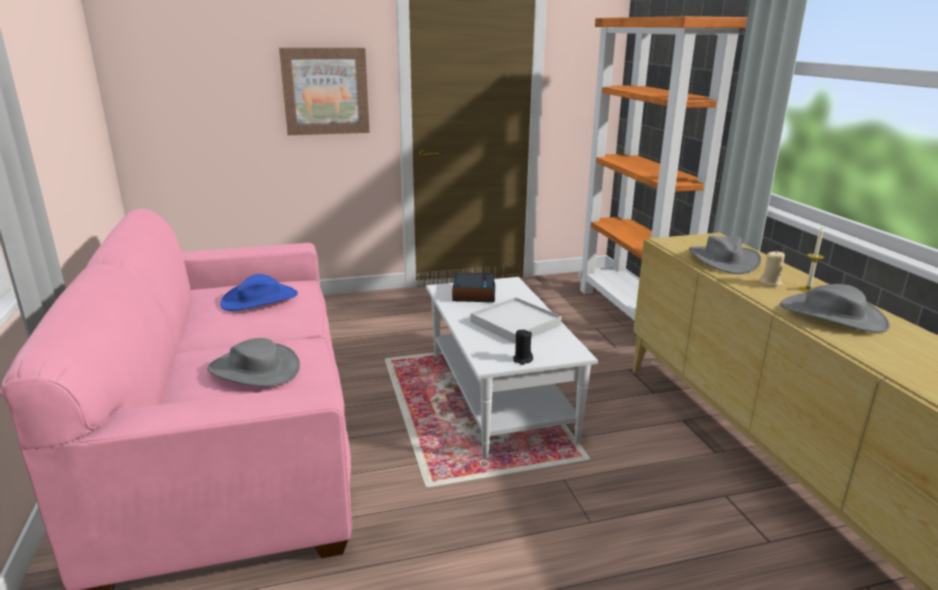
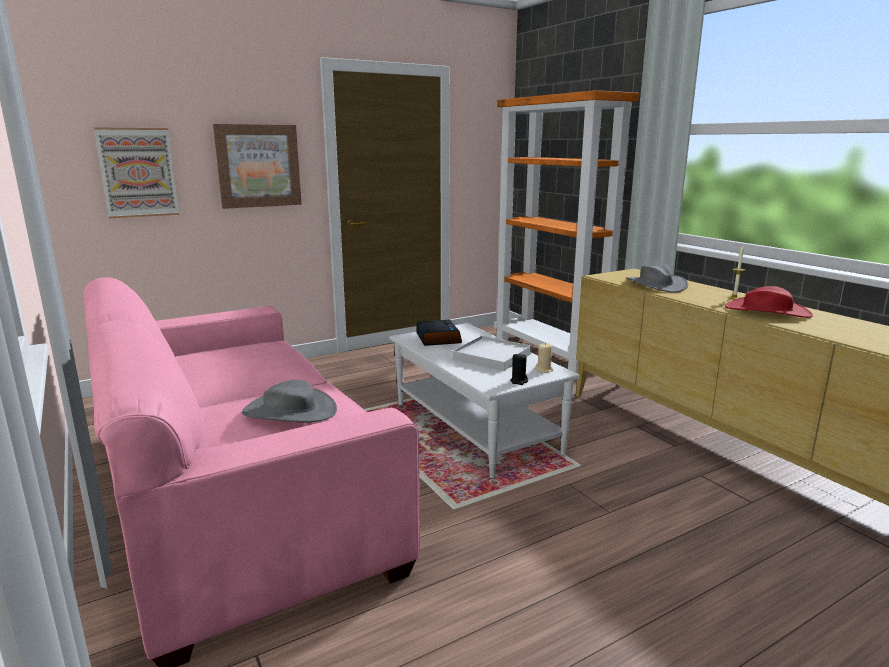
camera: 15 degrees left, 5 degrees down
blue hat [220,274,298,311] -> none
beige candle [760,251,785,286] -> beige candle moved to [535,343,553,373]
grey hat [780,284,890,332] -> red hat [725,286,813,318]
none -> picture [94,127,179,218]

